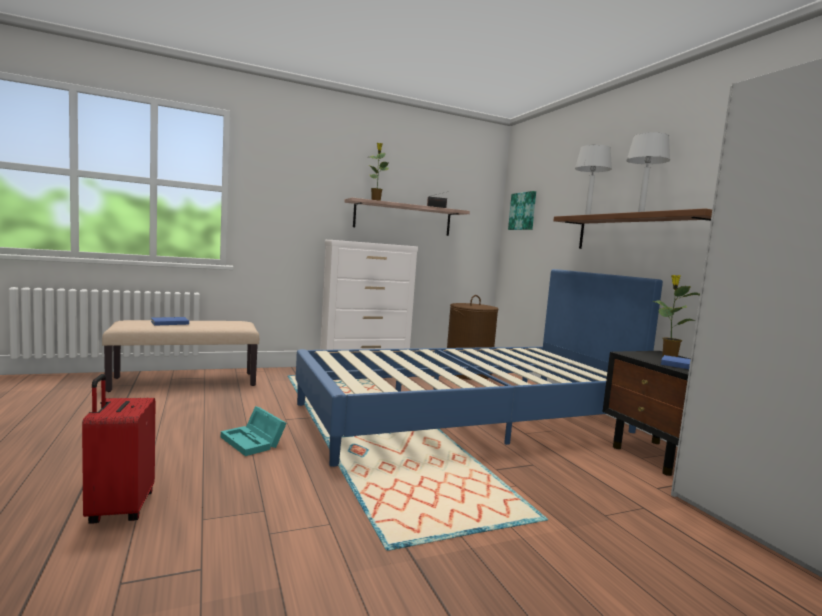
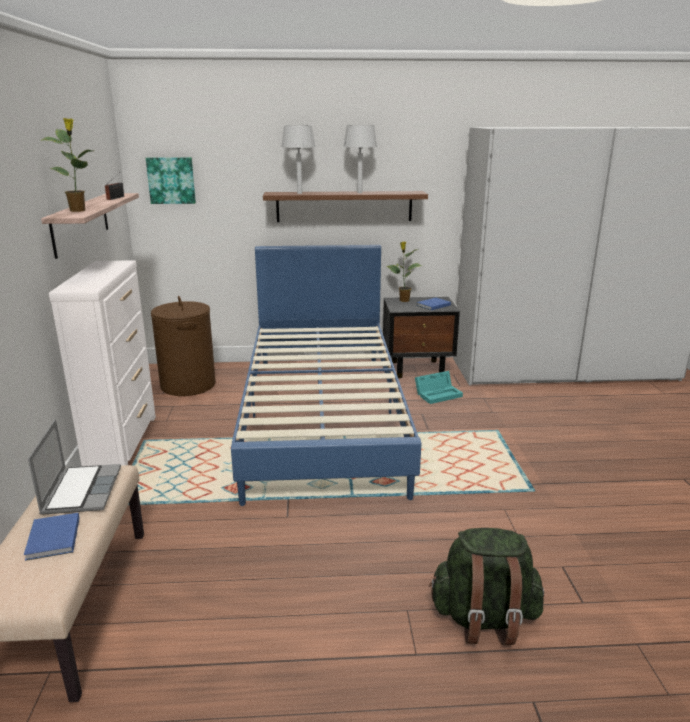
camera: 70 degrees left, 15 degrees up
red suitcase [82,374,155,524] -> green backpack [429,528,544,645]
turquoise storage box [221,406,287,456] -> turquoise storage box moved to [415,371,463,404]
none -> laptop [28,419,121,515]

